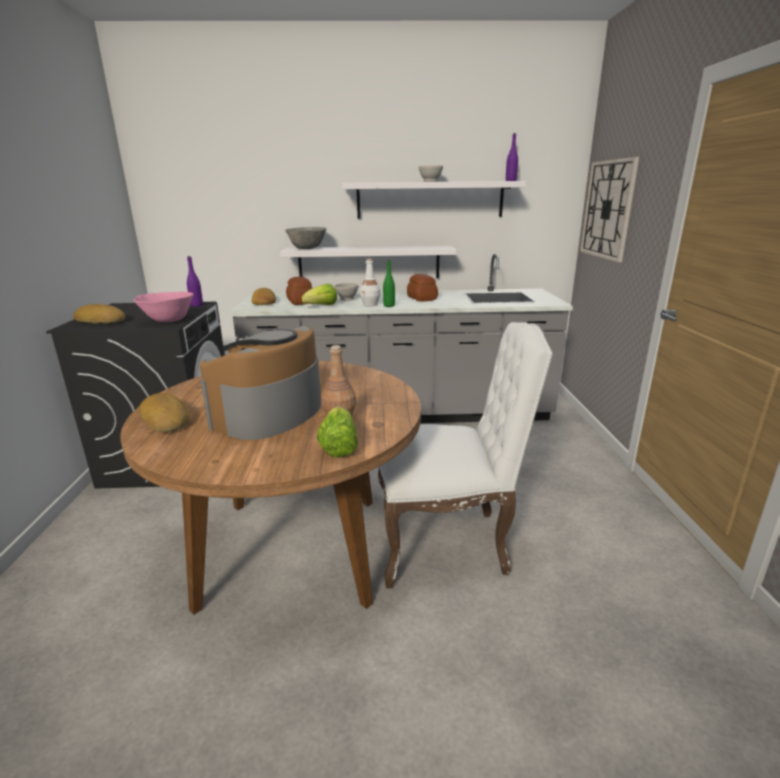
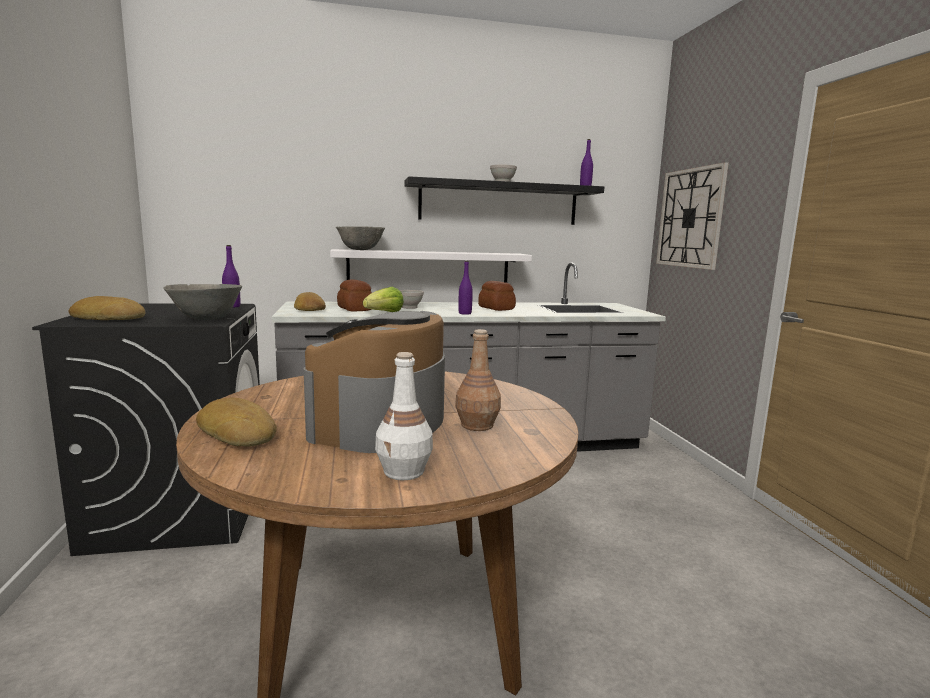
camera: 10 degrees left, 10 degrees down
pink bowl [134,292,193,323] -> grey bowl [163,284,242,320]
lettuce [317,407,358,458] -> none
white shelf [342,181,526,218] -> black shelf [405,176,604,225]
white bottle [360,259,381,306] -> white bottle moved to [375,352,433,480]
white chair [378,322,553,588] -> none
green bottle [383,260,395,307] -> purple bottle [458,261,473,315]

